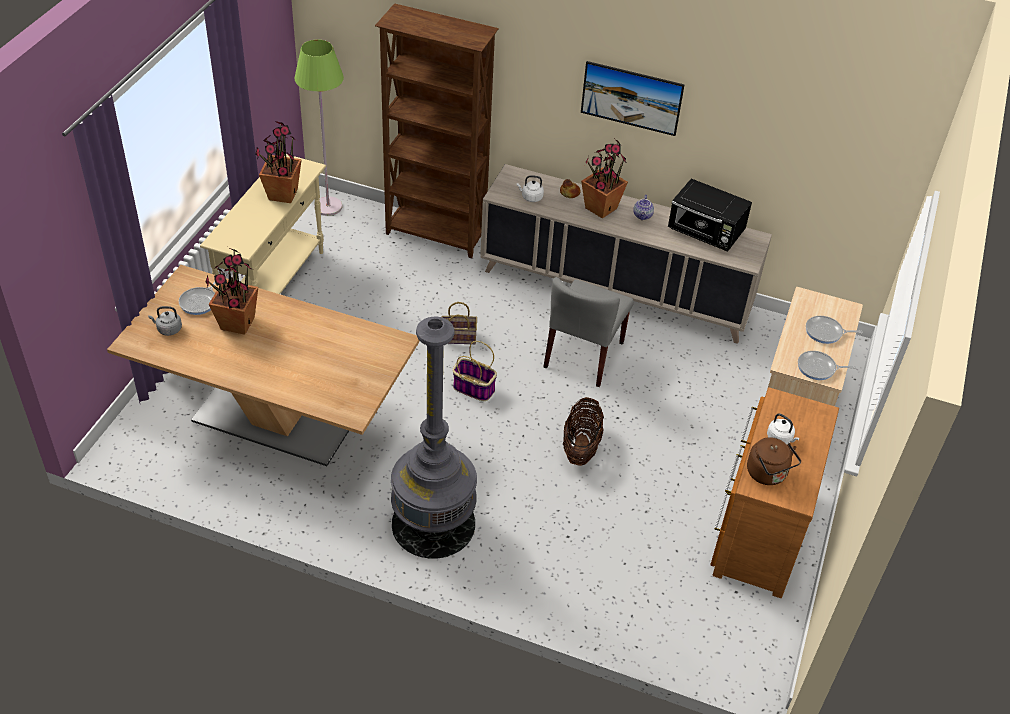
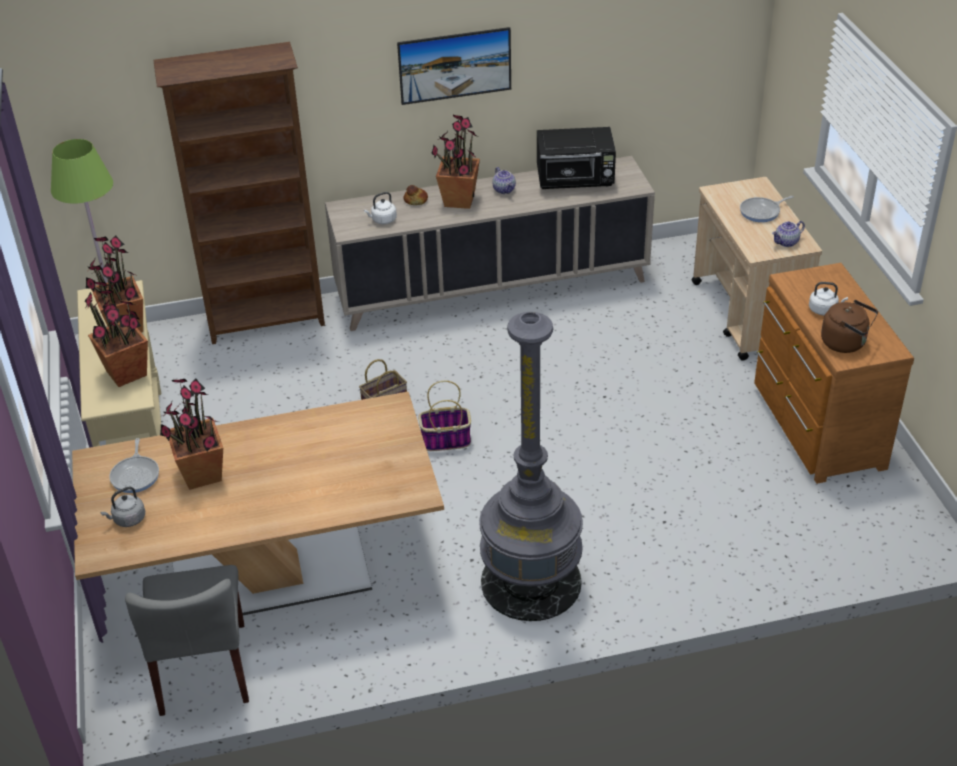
camera: 30 degrees left, 5 degrees down
grey chair [543,277,634,387] -> grey chair moved to [125,565,249,716]
basket [563,397,604,466] -> none
frying pan [798,351,857,380] -> teapot [772,221,805,247]
none -> potted plant [85,282,148,387]

